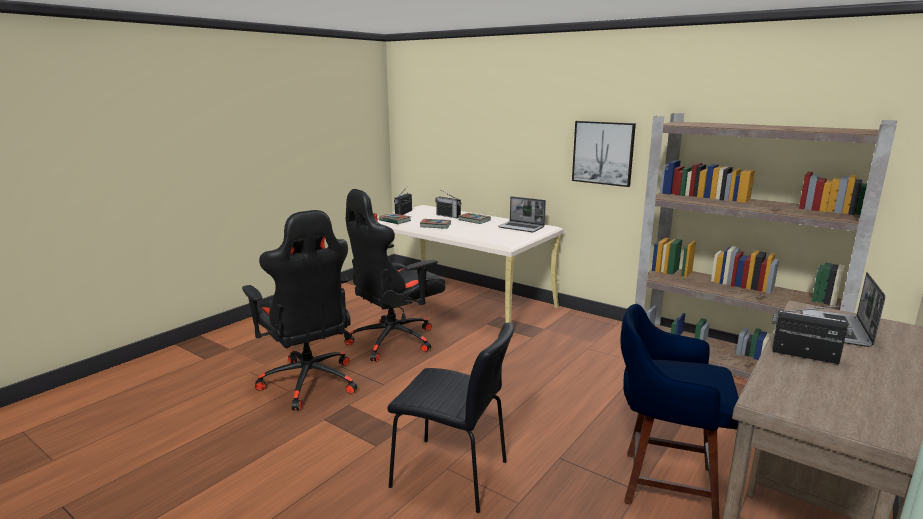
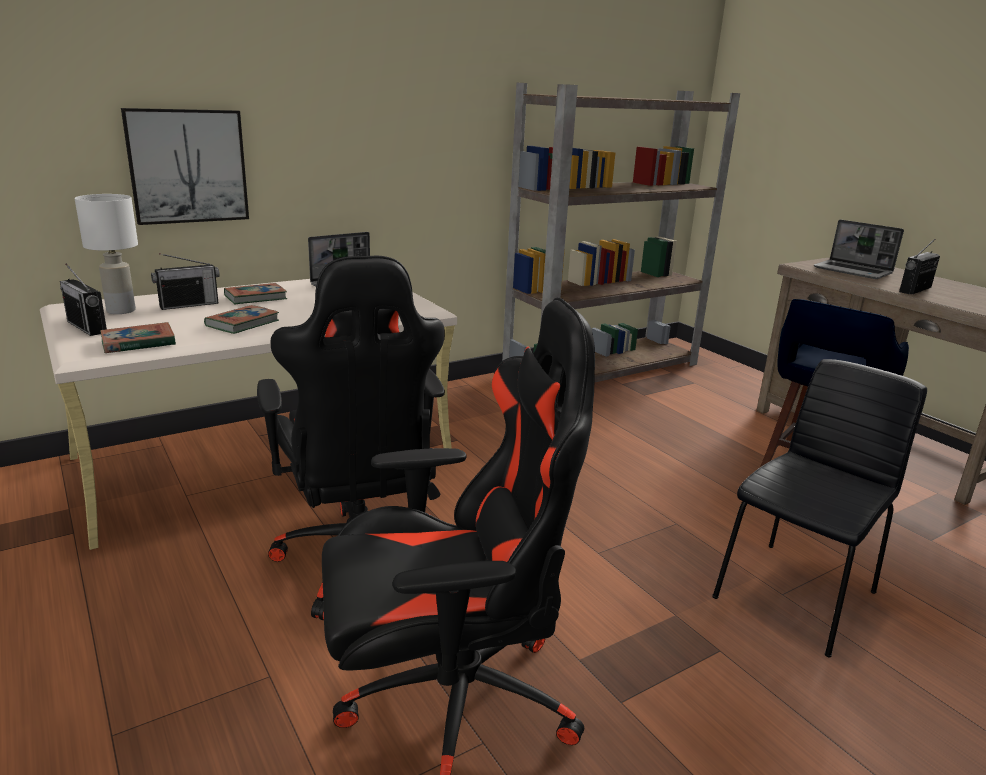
camera: 70 degrees left, 5 degrees up
picture [572,121,636,187] -> picture moved to [121,108,249,225]
none -> white table lamp [75,194,138,314]

